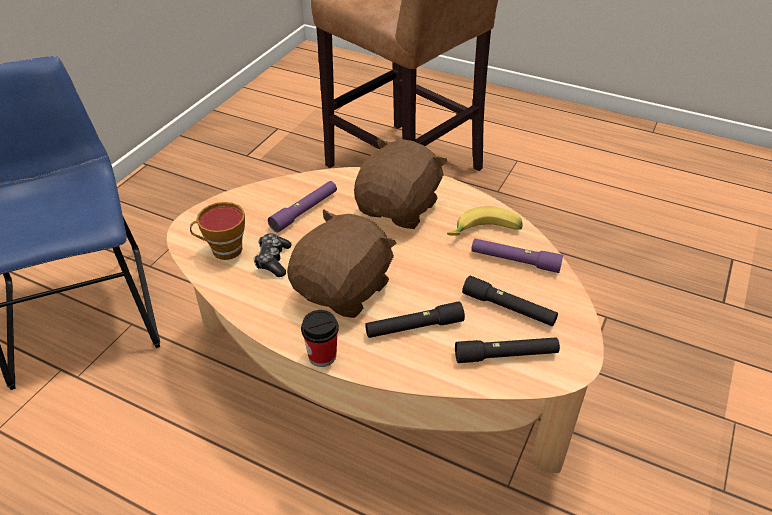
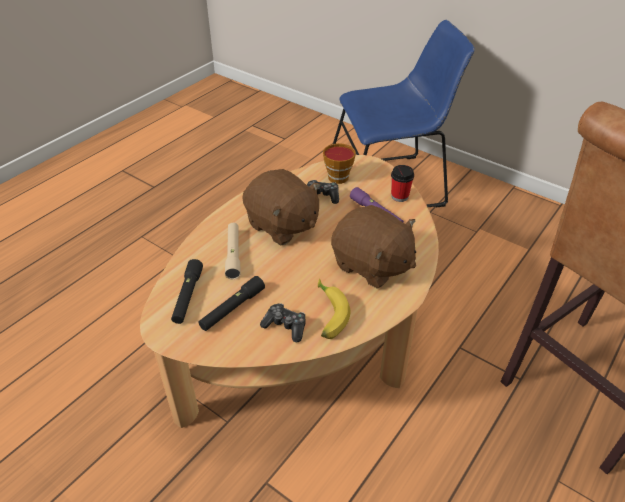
camera: 100 degrees right, 0 degrees up
cup [301,310,339,367] -> cup moved to [391,165,414,202]
black flashlight [365,301,465,338] -> beige flashlight [225,223,240,279]
purple flashlight [471,239,563,273] -> game controller [260,303,305,342]

